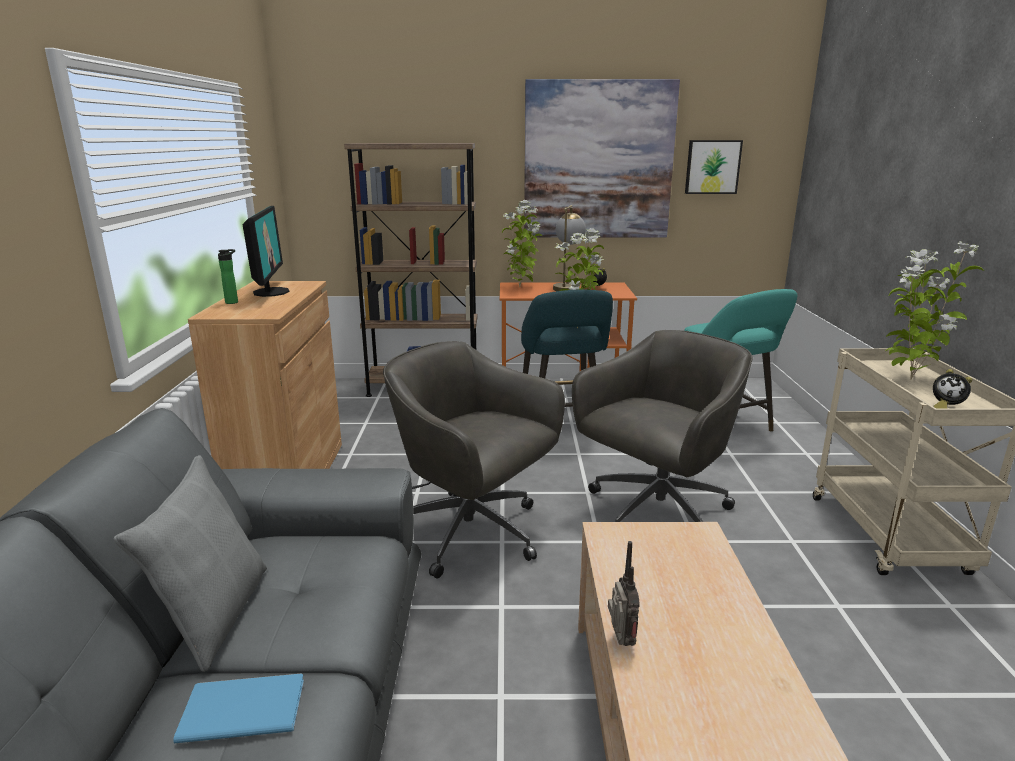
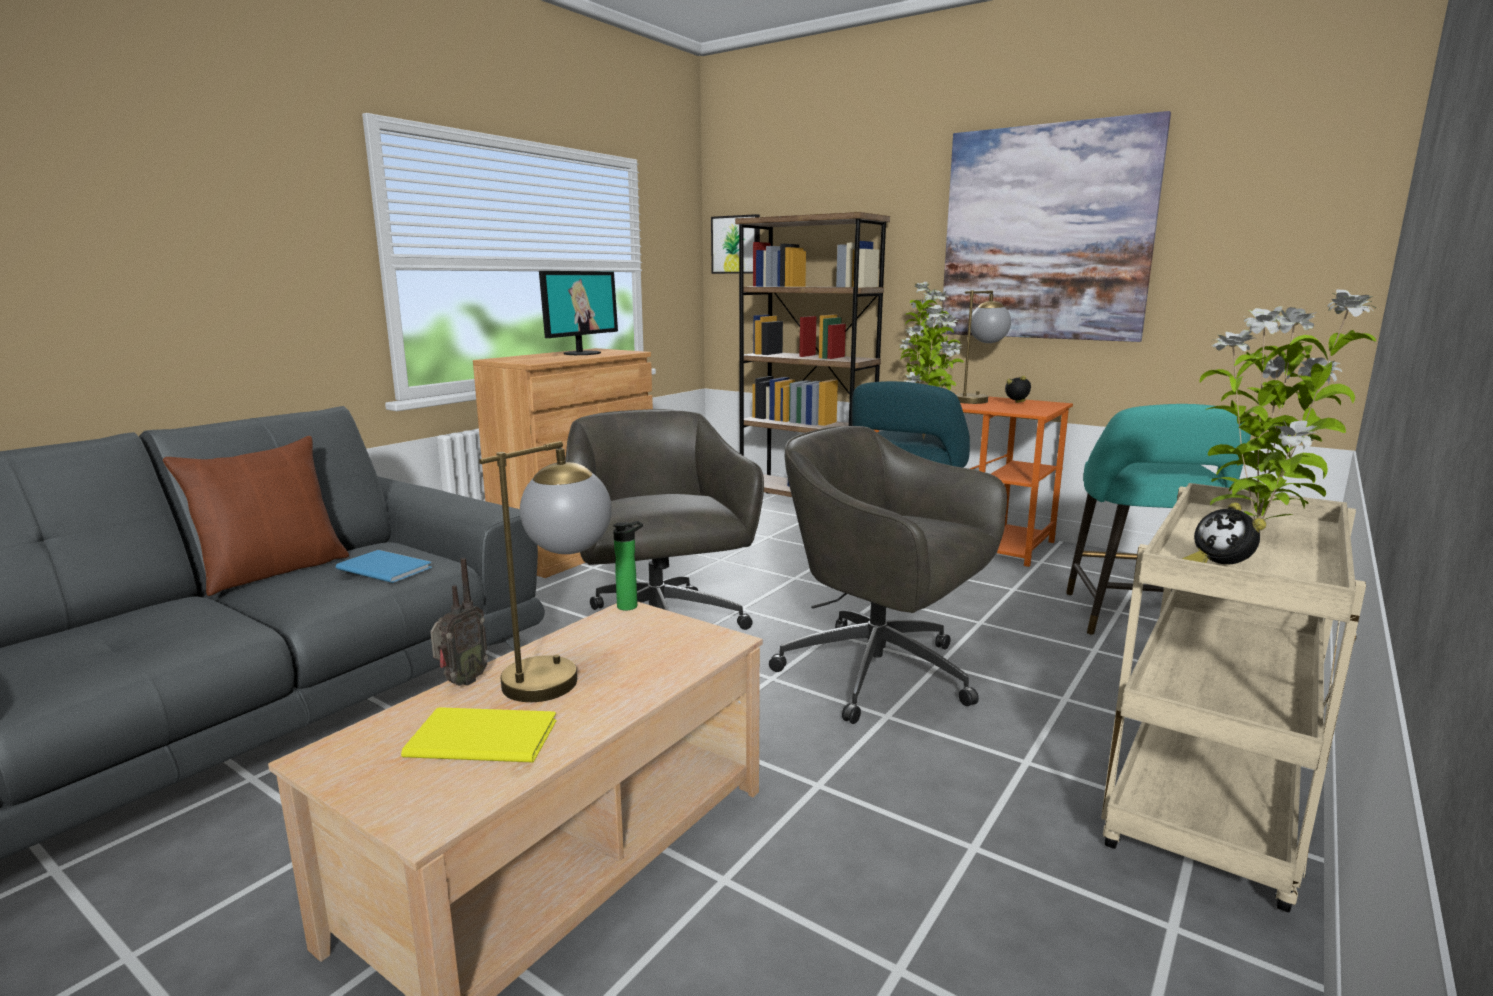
camera: 35 degrees right, 5 degrees down
grey pillow [114,455,267,672] -> brown pillow [163,436,349,596]
blue book [173,673,304,743] -> blue book moved to [336,550,432,583]
bottle [218,249,238,304] -> bottle moved to [613,521,643,610]
grey office chair [572,330,753,522] -> grey office chair turned 135 degrees counterclockwise [769,426,1007,724]
picture [685,140,743,194] -> picture moved to [711,214,760,274]
none -> yellow book [401,707,556,763]
none -> table lamp [479,441,612,702]

